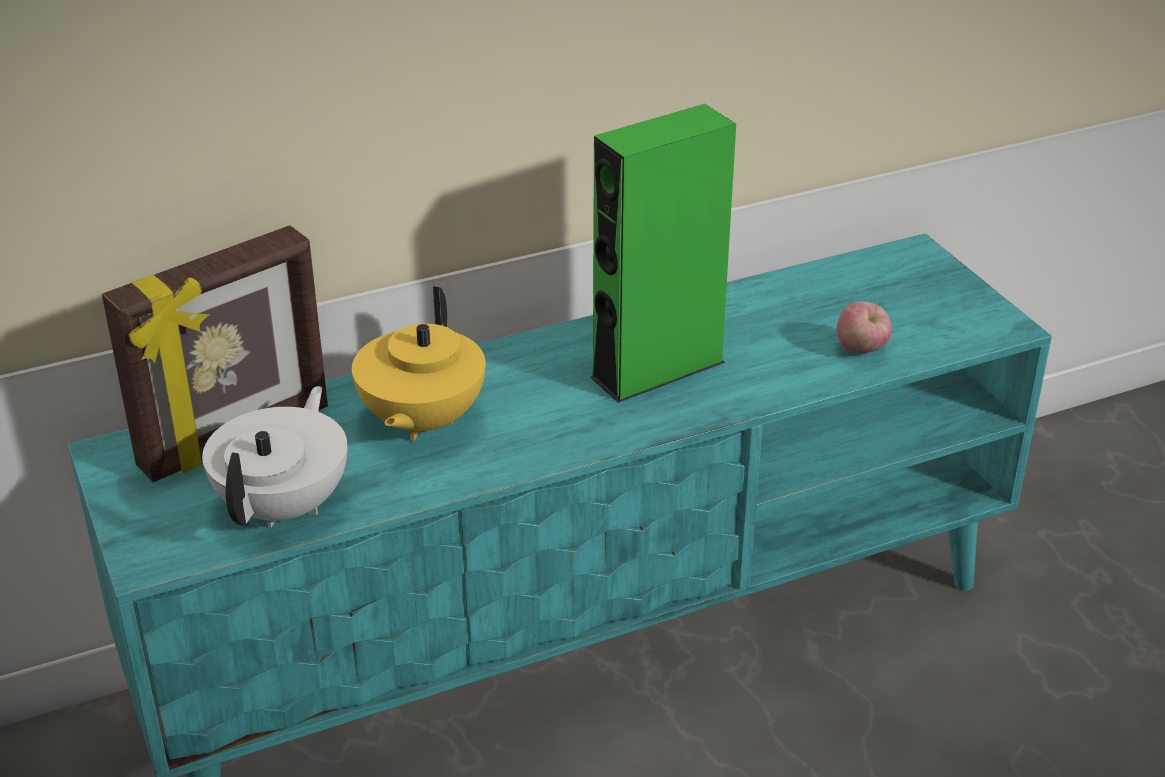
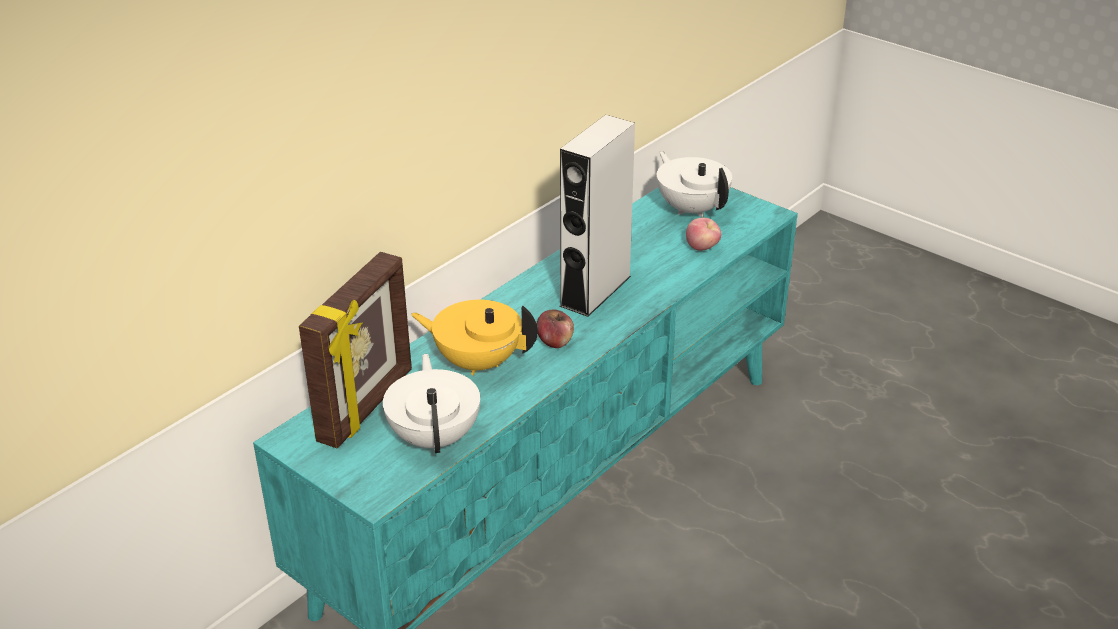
camera: 25 degrees left, 0 degrees up
yellow teapot [352,286,486,441] -> yellow teapot turned 120 degrees clockwise [411,300,538,375]
green speaker [590,104,736,403] -> grey speaker [559,115,635,317]
none -> apple [537,309,574,348]
none -> white teapot [657,151,732,217]

